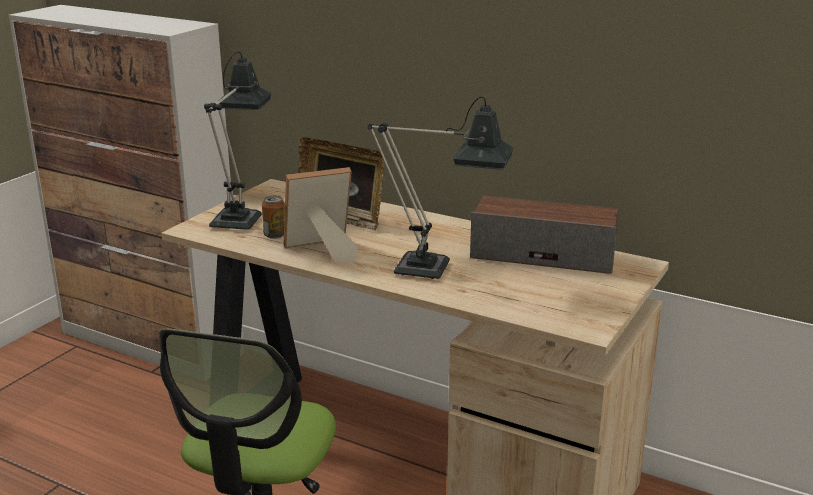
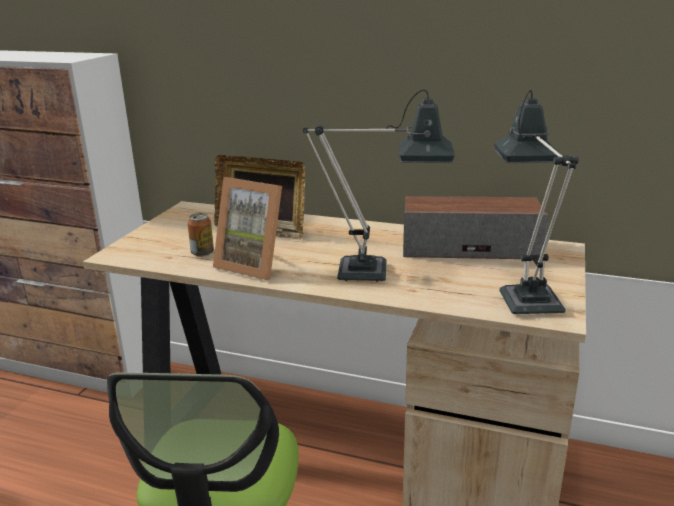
camera: 10 degrees left, 0 degrees up
table lamp [204,52,271,230] -> table lamp moved to [494,90,579,314]
picture frame [283,167,358,263] -> picture frame turned 120 degrees counterclockwise [213,177,282,280]

